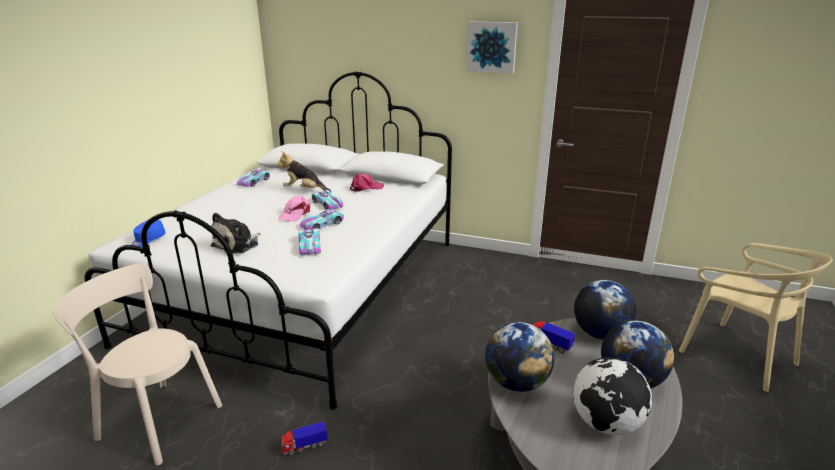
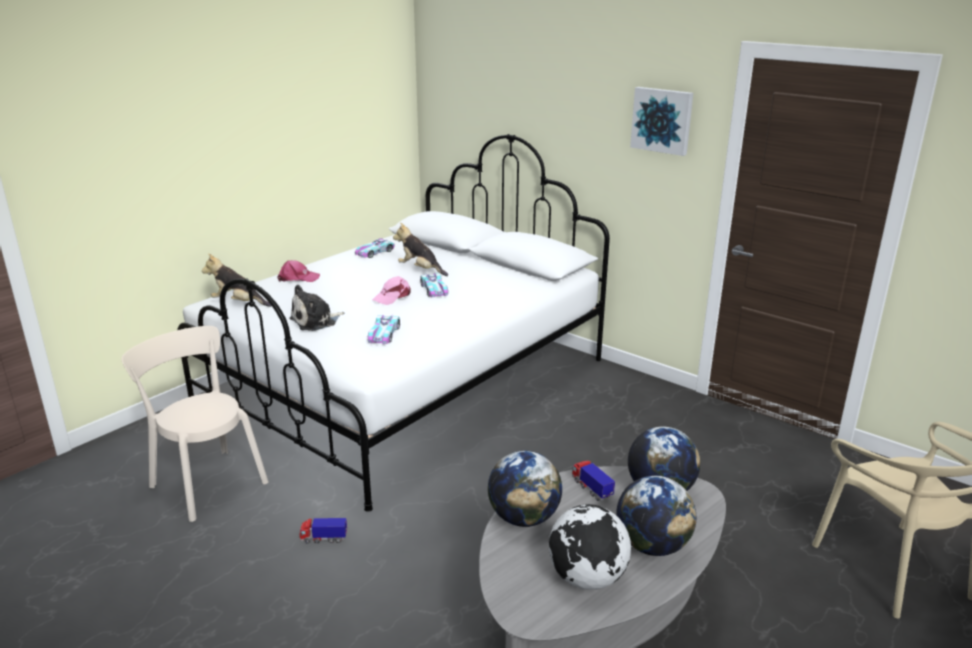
camera: 20 degrees right, 0 degrees up
blue cap [131,220,166,247] -> plush toy [202,253,271,307]
toy car [300,209,344,230] -> none
pink cap [350,174,384,192] -> pink cap moved to [278,260,320,282]

